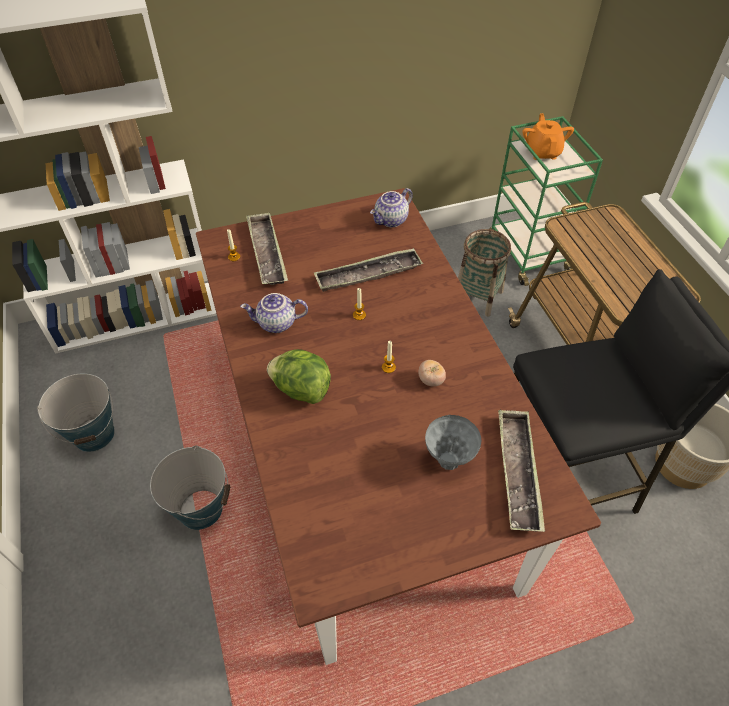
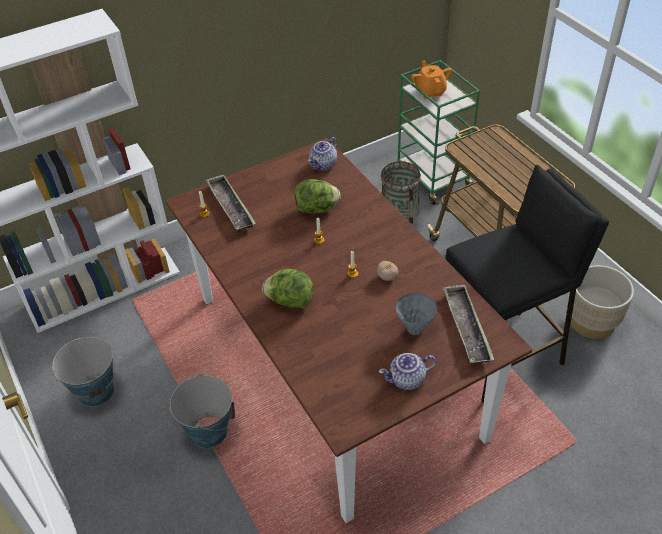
camera: 10 degrees left, 5 degrees down
teapot [240,293,308,333] -> teapot moved to [379,353,436,390]
tray [314,248,423,292] -> lettuce [294,179,340,214]

